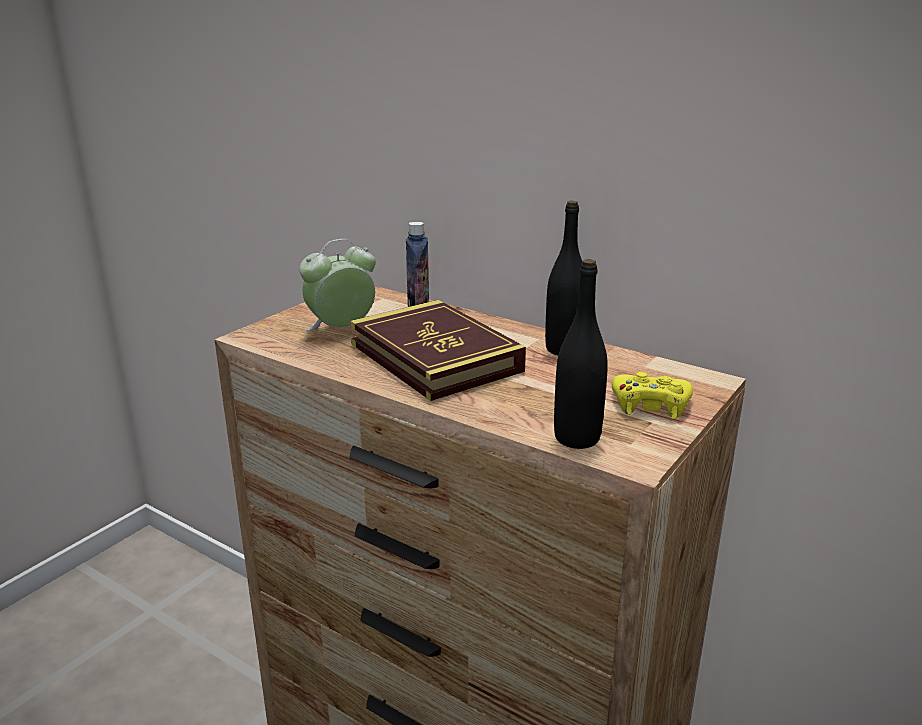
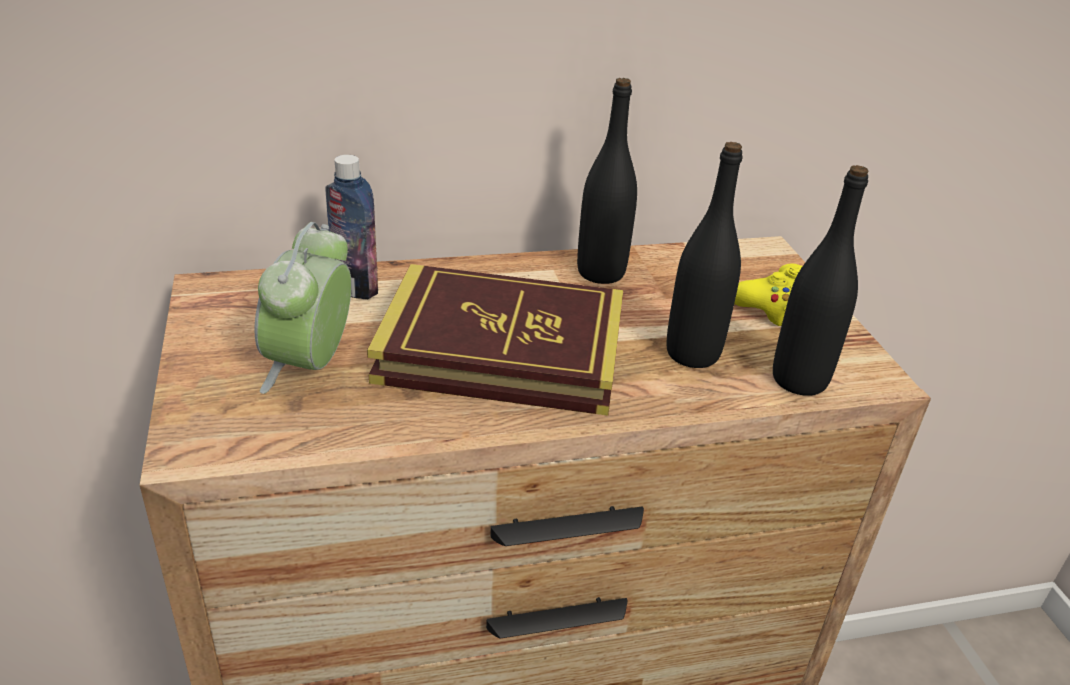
camera: 50 degrees left, 10 degrees up
none -> black bottle [667,142,743,368]

